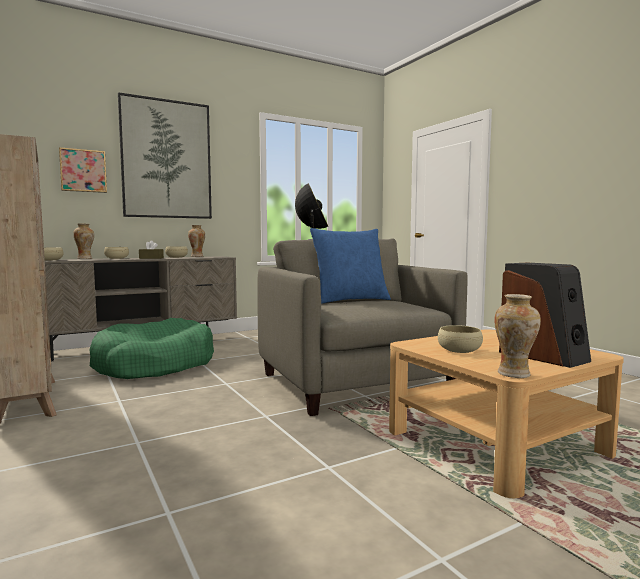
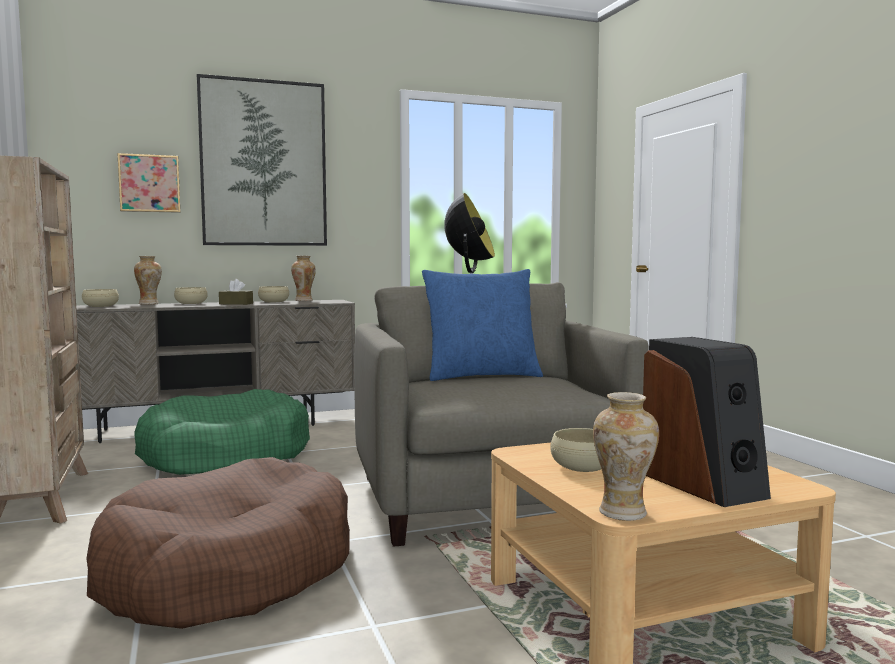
camera: 10 degrees right, 0 degrees up
none -> brown dog bed [86,457,350,629]

